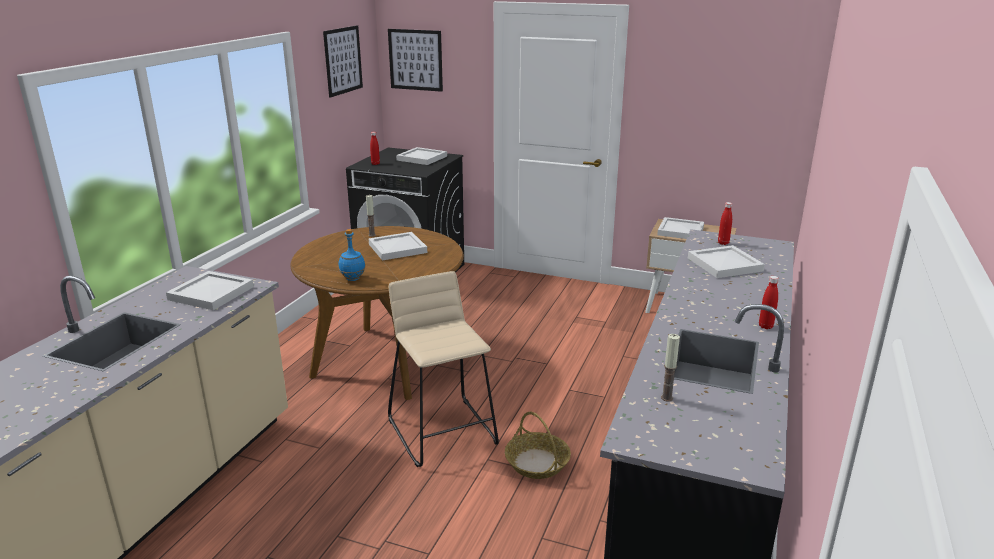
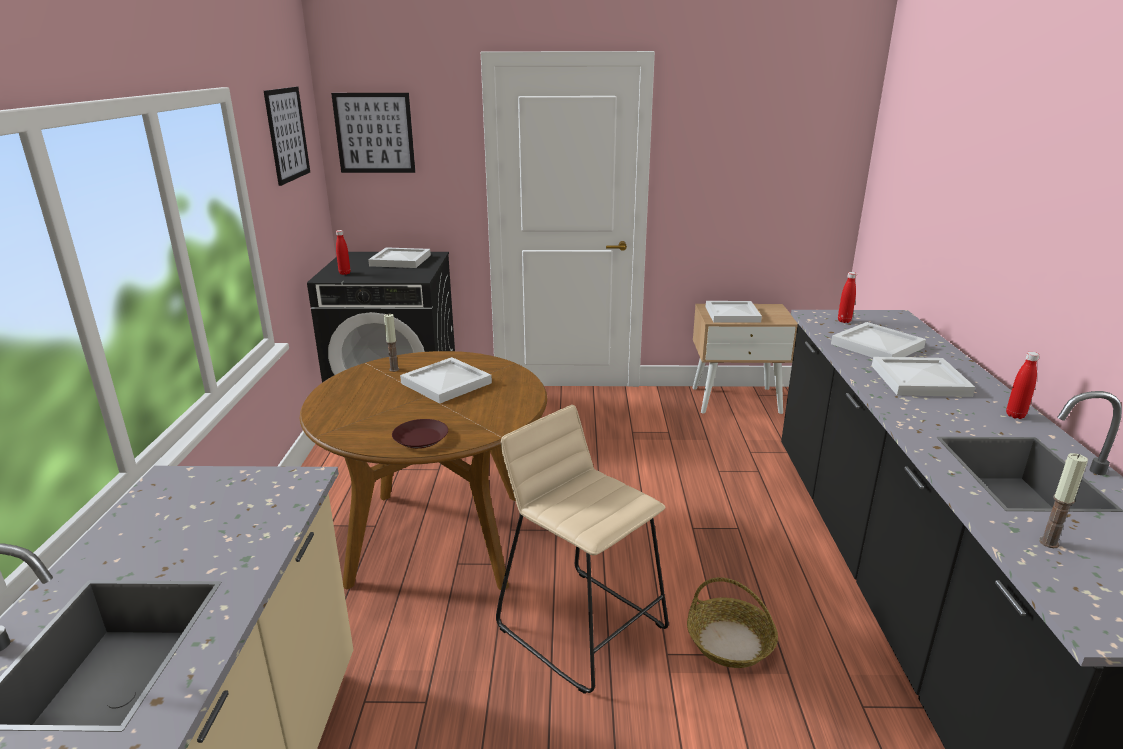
camera: 20 degrees left, 0 degrees up
white tray [166,271,254,310] -> white tray moved to [872,357,975,397]
blue bottle [339,229,365,281] -> brown plate [392,419,448,448]

